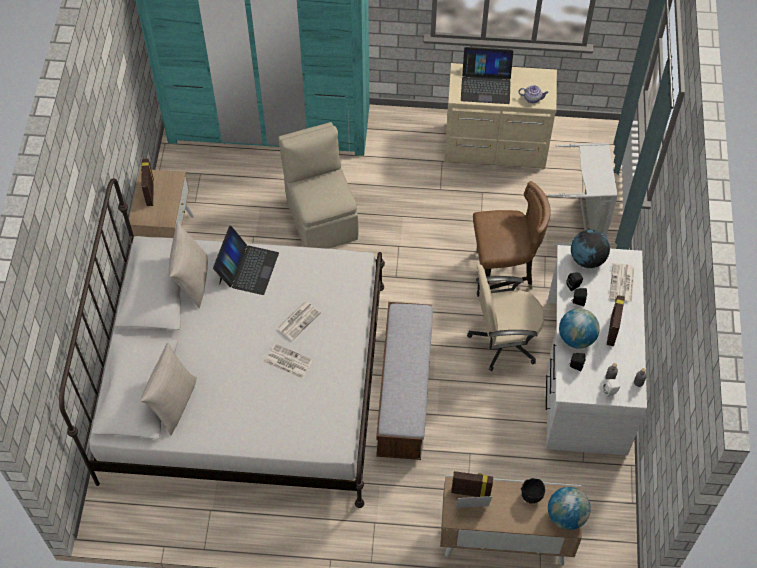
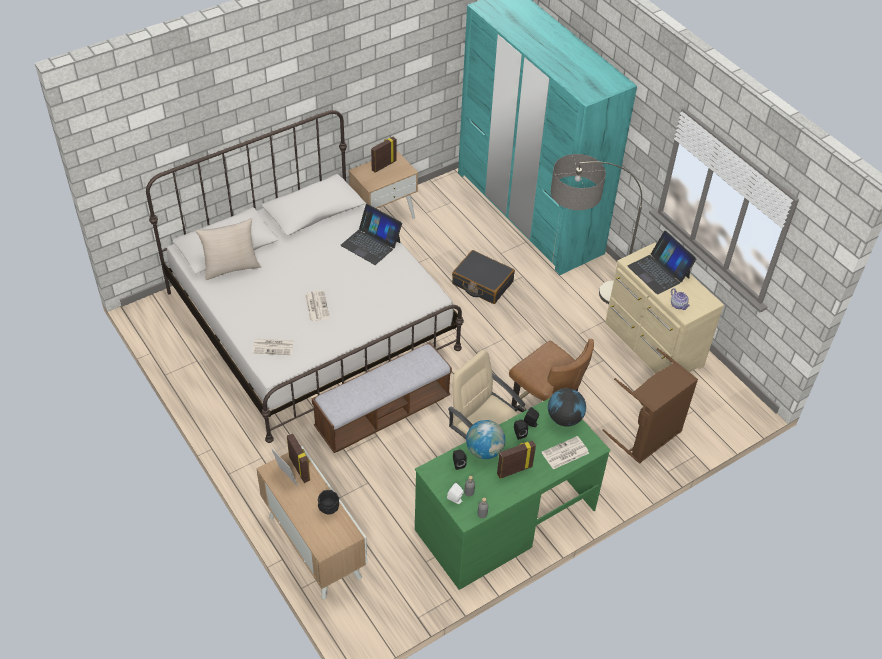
camera: 50 degrees right, 10 degrees down
beige pillow [169,222,208,308] -> none
laptop [213,226,279,295] -> laptop turned 60 degrees clockwise [340,204,402,265]
newspaper [276,301,321,341] -> newspaper moved to [252,339,294,355]
beige chair [278,122,359,249] -> black suitcase [452,250,515,304]
white desk [545,245,647,455] -> green desk [415,398,611,590]
grey laundry basket [546,143,618,246] -> brown laundry basket [602,348,698,464]
globe [548,487,591,530] -> none
none -> floor lamp [551,154,642,304]

